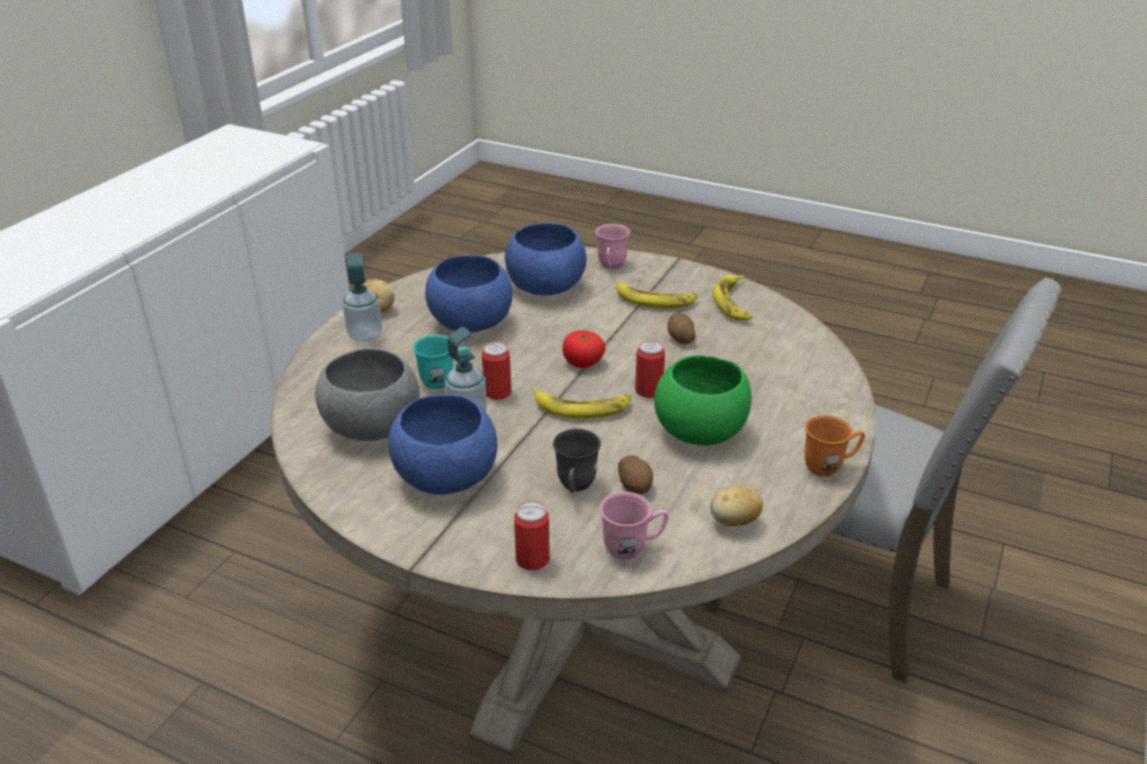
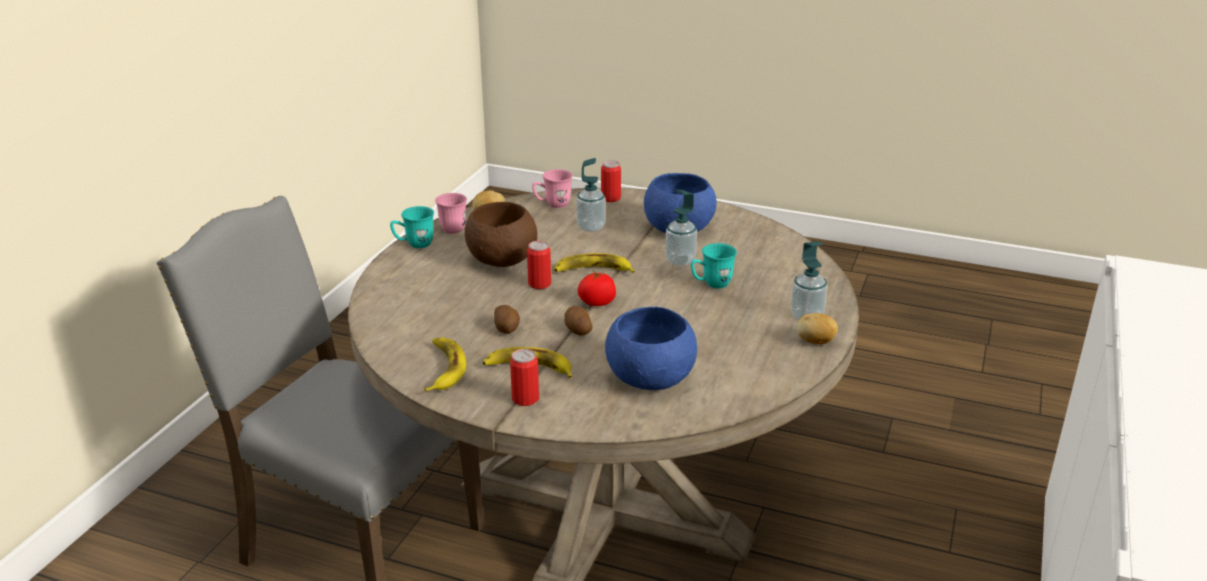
camera: 175 degrees right, 5 degrees down
grey bowl [315,348,420,441] -> none
blue bowl [425,255,512,333] -> none
can [482,342,511,400] -> can moved to [510,349,539,406]
grey mug [553,429,601,493] -> soap dispenser [576,158,606,232]
pink mug [595,224,630,269] -> pink mug moved to [435,193,467,234]
potato [618,455,653,495] -> potato moved to [564,306,592,336]
green bowl [654,355,751,445] -> brown bowl [465,202,537,267]
orange mug [805,415,865,477] -> turquoise mug [390,206,434,248]

